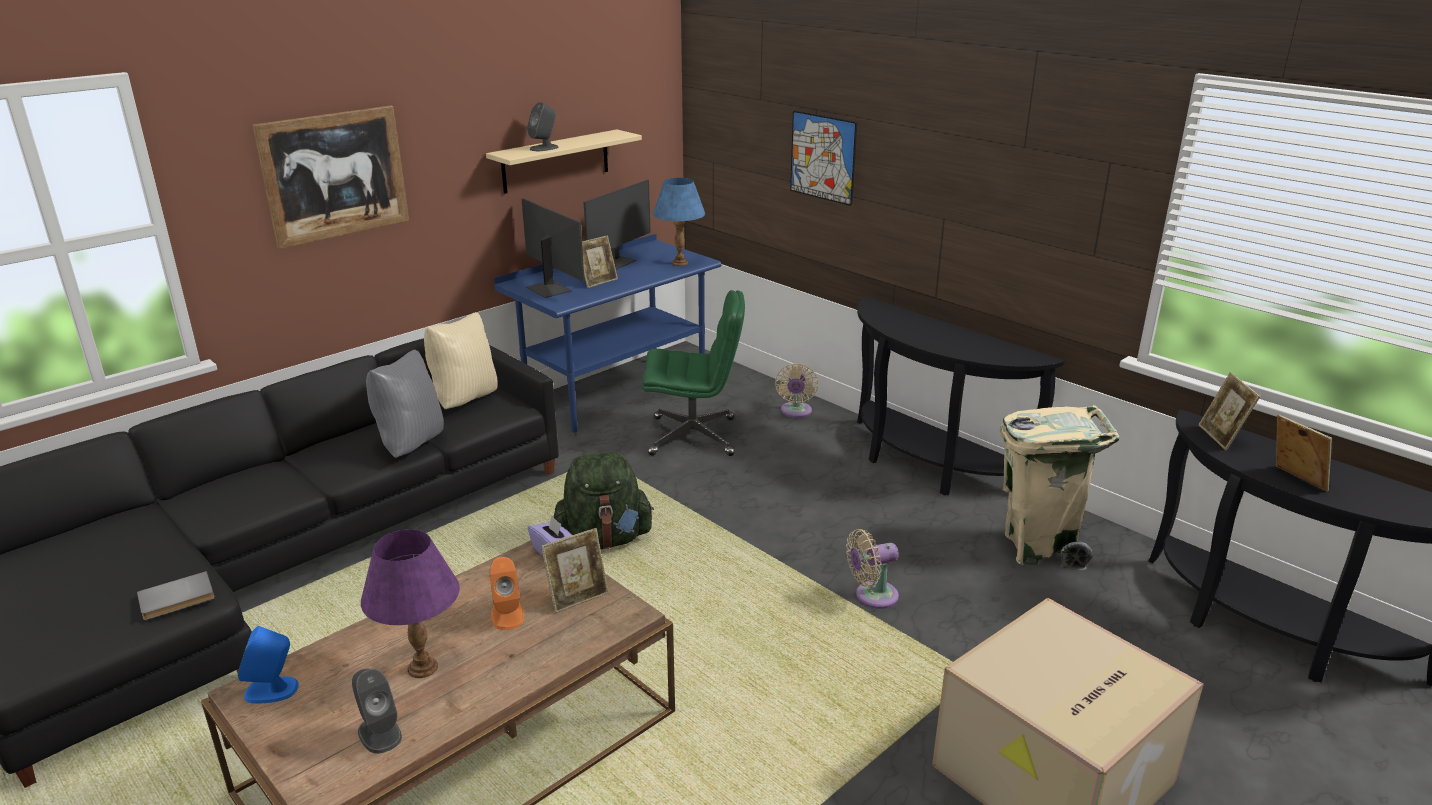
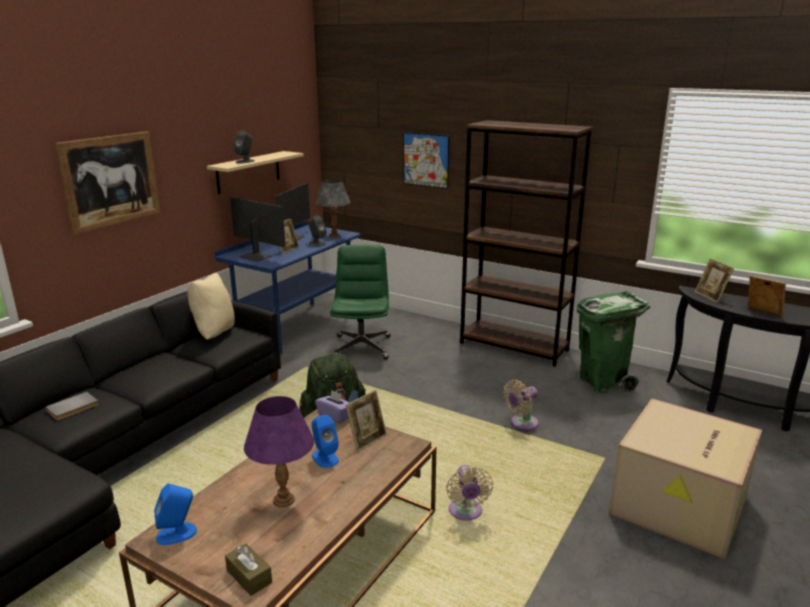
camera: 15 degrees left, 5 degrees down
grey book [137,571,215,620] -> grey book moved to [45,392,99,420]
grey speaker [352,669,402,754] -> grey speaker moved to [308,215,327,246]
grey pillow [366,350,444,458] -> none
orange speaker [490,557,524,630] -> blue speaker [312,415,339,468]
green office chair [642,290,745,456] -> green office chair turned 75 degrees counterclockwise [330,245,391,359]
blue table lamp [653,178,705,266] -> grey table lamp [316,179,350,238]
beige fan [775,363,818,418] -> beige fan moved to [446,465,493,521]
black console table [857,296,1065,495] -> brown bookcase [460,120,593,367]
beige trash can [1000,405,1119,570] -> green trash can [577,291,651,394]
none -> brown tissue box [225,543,272,596]

